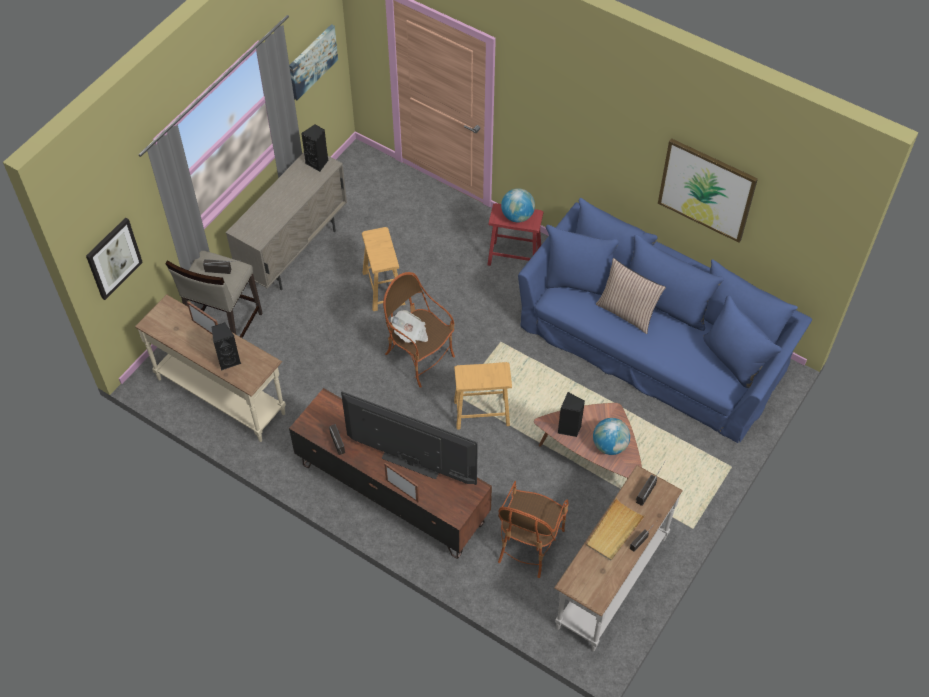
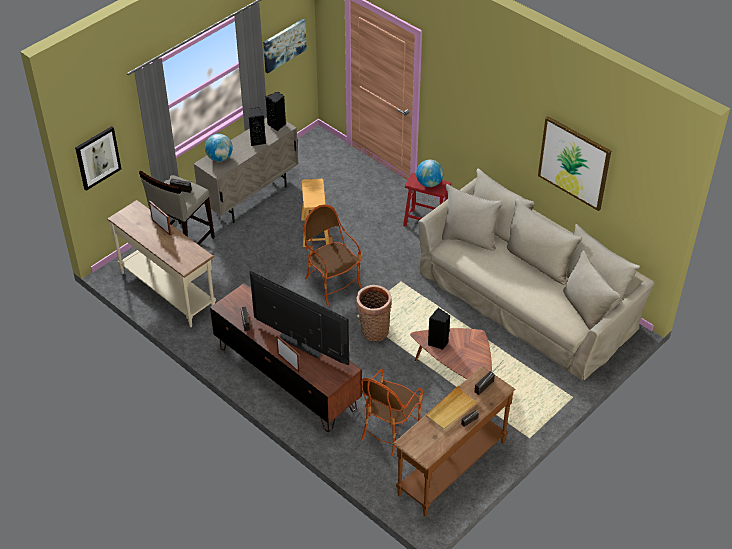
camera: 10 degrees right, 10 degrees down
black speaker [212,323,241,371] -> black speaker moved to [249,107,266,146]
newspaper [391,310,428,343] -> none
brown stool [454,362,512,430] -> basket [356,285,392,341]
blue sofa [518,198,812,443] -> beige sofa [418,169,655,380]
white console table [554,465,683,651] -> brown console table [393,366,516,516]
globe [593,418,630,455] -> globe moved to [205,134,233,161]
pillow [596,258,666,334] -> none

